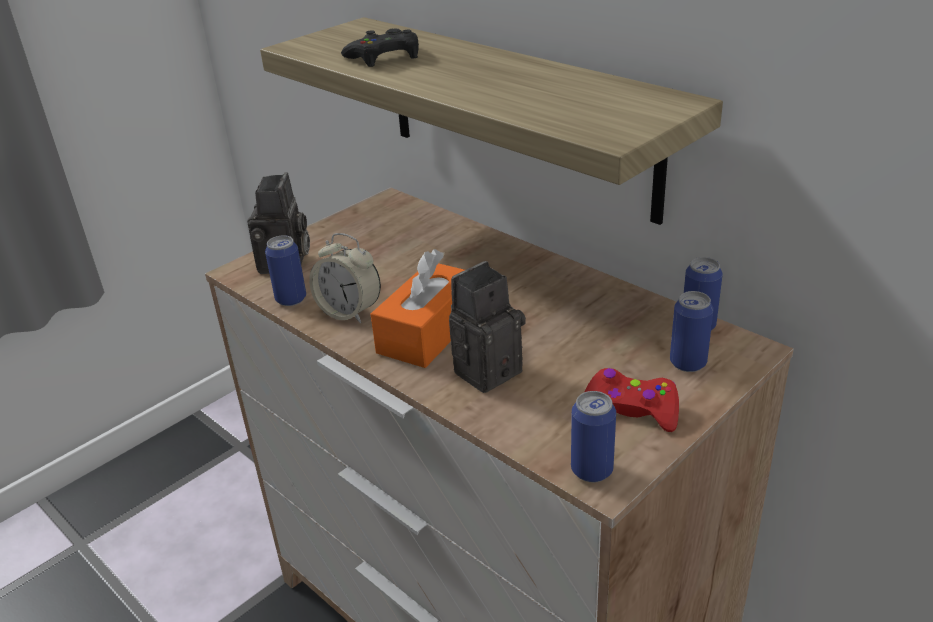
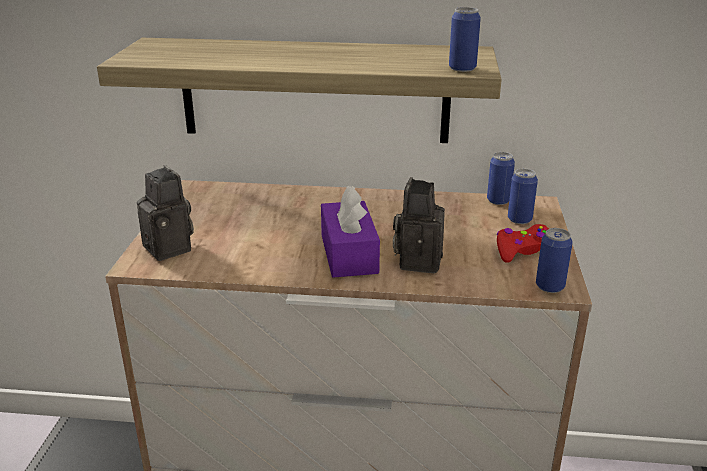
camera: 40 degrees left, 5 degrees down
can [265,235,306,306] -> can moved to [449,7,481,72]
alarm clock [309,233,381,324] -> none
black game controller [341,29,419,67] -> none
orange tissue box [371,249,465,368] -> purple tissue box [321,186,380,278]

